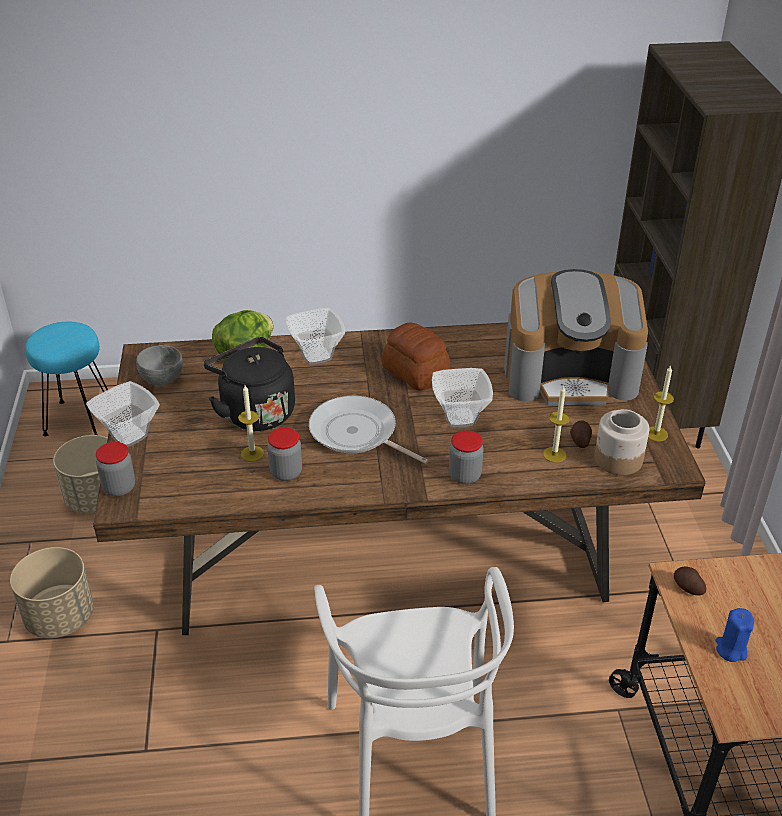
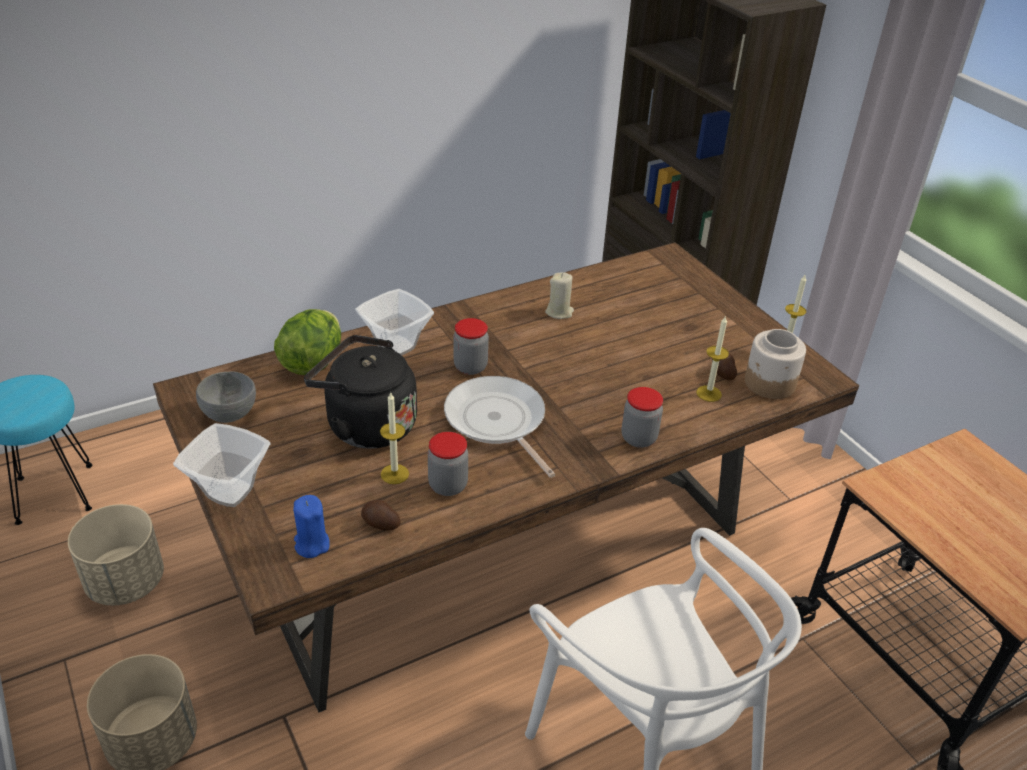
camera: 25 degrees left, 0 degrees up
jar [96,442,135,496] -> jar moved to [454,318,489,375]
frying pan [309,396,429,464] -> frying pan turned 45 degrees clockwise [444,376,555,478]
bread [382,323,450,391] -> none
bowl [432,368,493,427] -> none
coffee machine [504,269,648,405] -> none
potato [674,567,706,595] -> potato moved to [361,500,401,531]
blue candle [716,608,754,662] -> blue candle moved to [293,495,330,558]
none -> beige candle [545,272,574,319]

